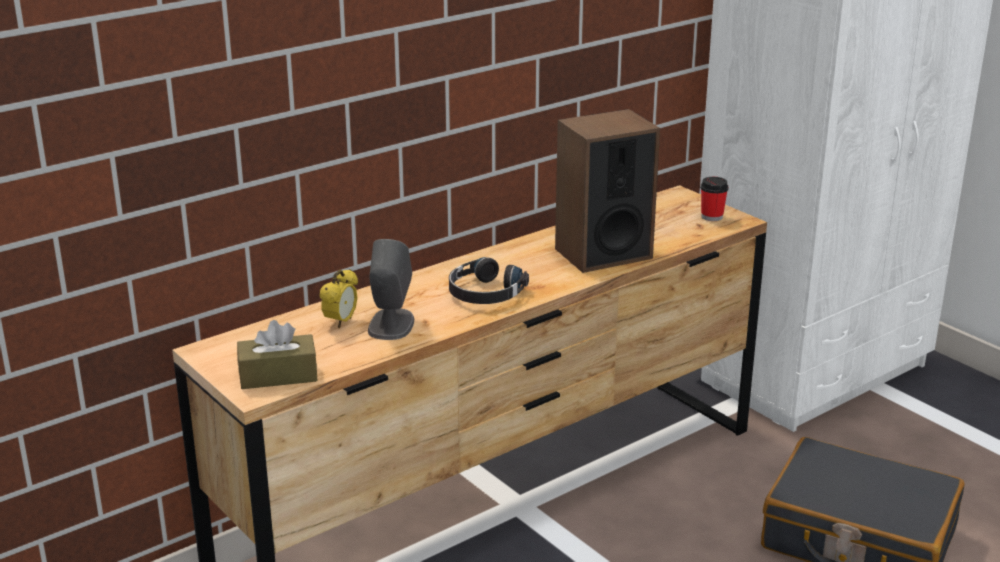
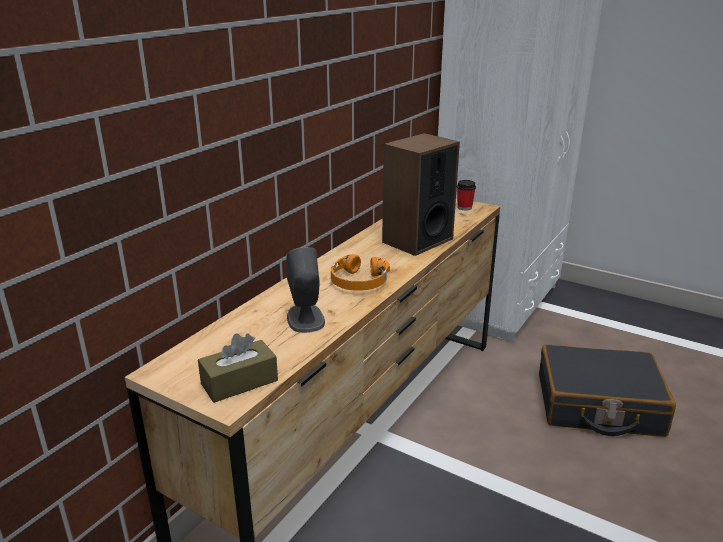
camera: 20 degrees left, 0 degrees up
alarm clock [320,269,358,328] -> none
black headphones [449,257,529,304] -> orange headphones [331,254,390,291]

